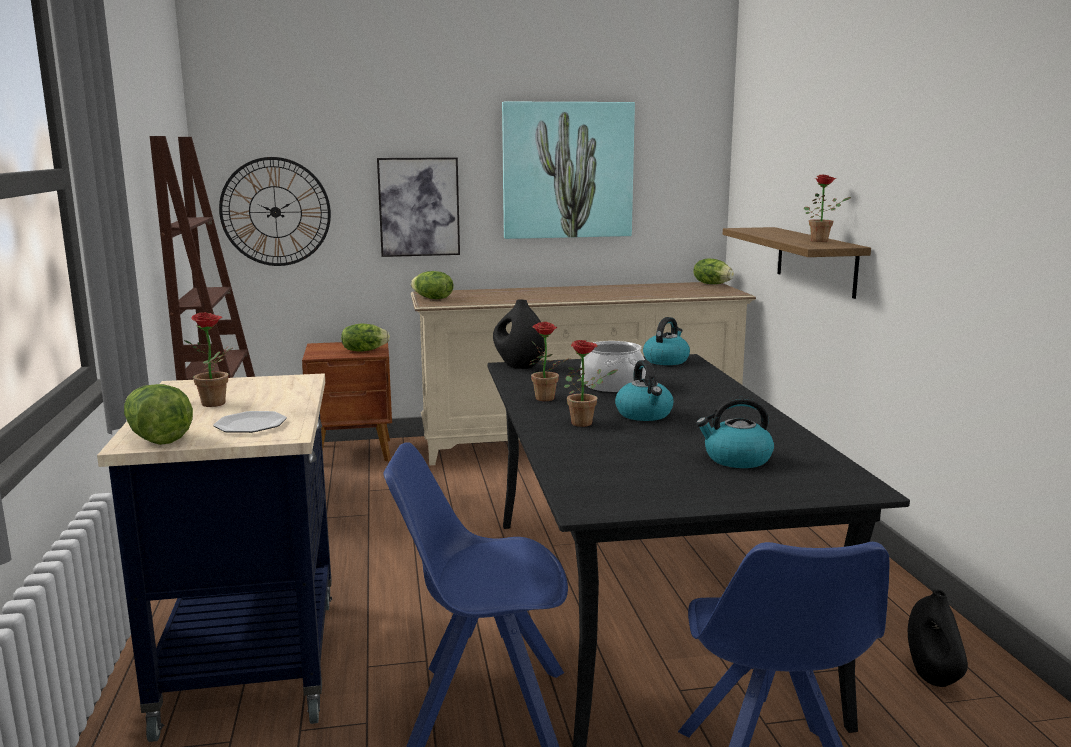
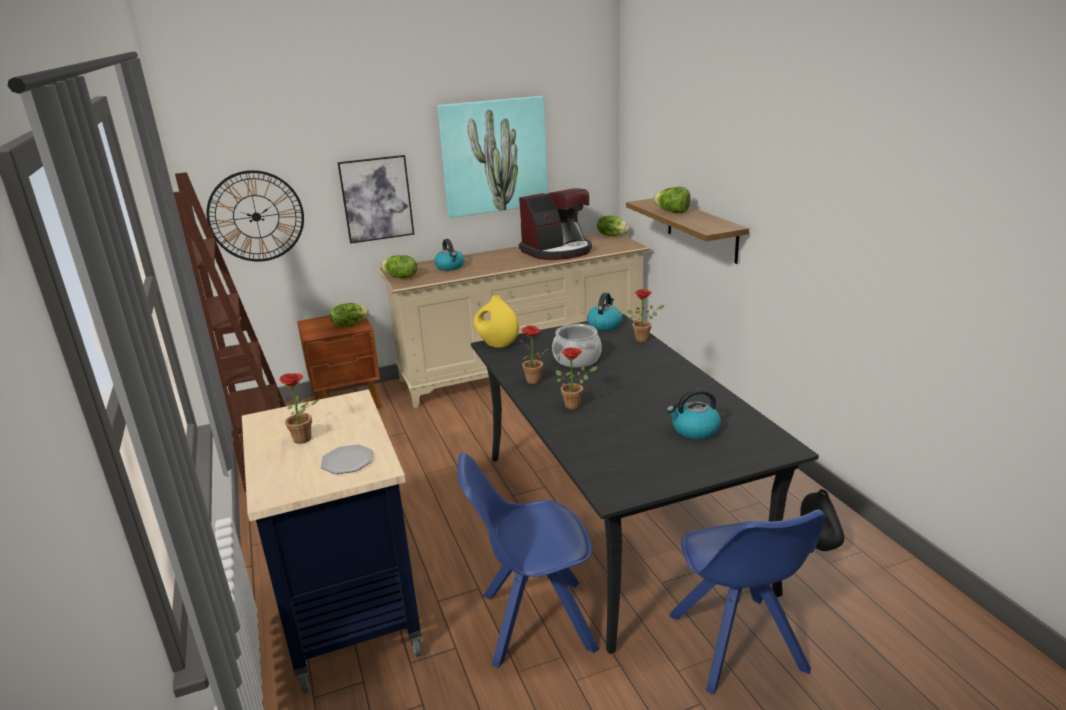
camera: 10 degrees left, 10 degrees up
lettuce [124,384,193,445] -> lettuce moved to [653,187,691,213]
black vase [493,299,545,369] -> yellow vase [473,295,519,348]
kettle [615,360,673,421] -> kettle moved to [434,239,464,271]
potted plant [804,174,851,242] -> potted plant moved to [627,289,665,342]
none -> coffee machine [519,189,592,260]

